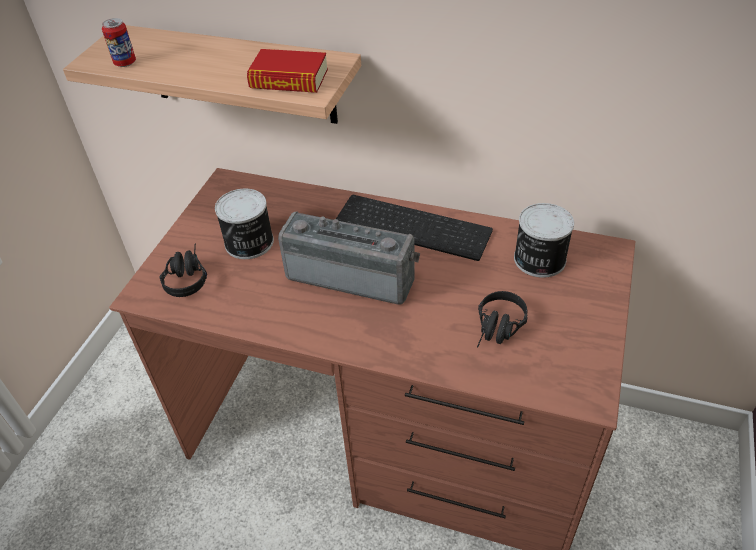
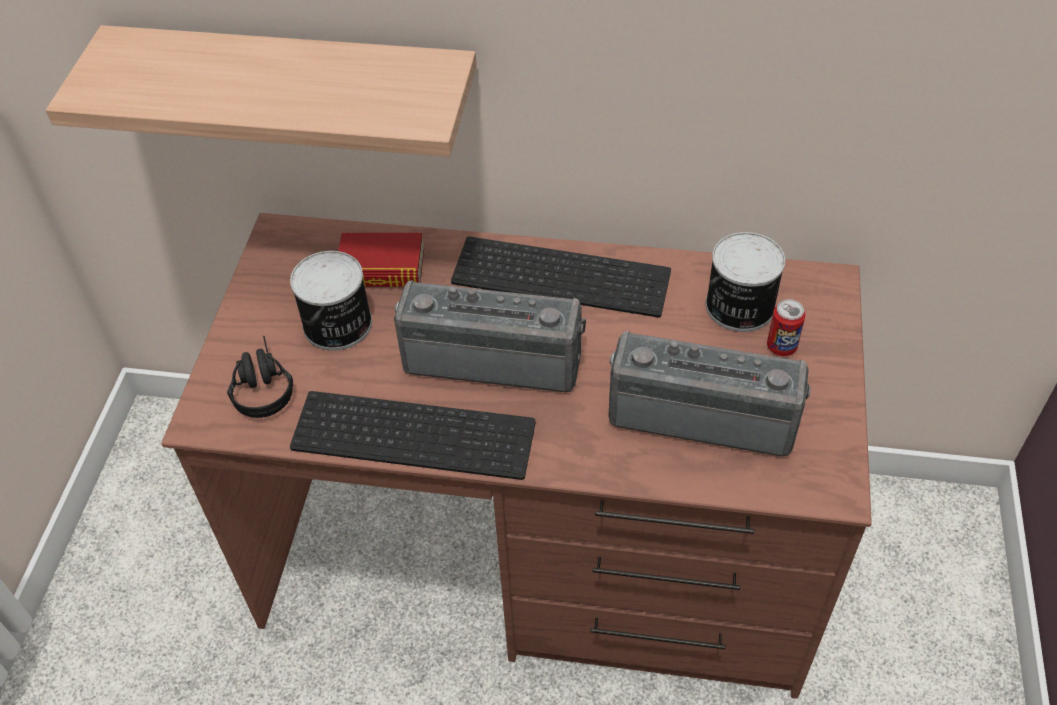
camera: 10 degrees left, 5 degrees up
can [102,18,136,67] -> can moved to [767,299,805,356]
book [247,49,328,93] -> book moved to [338,233,424,287]
black headphones [477,291,528,348] -> radio [608,331,811,456]
none -> keyboard [290,391,536,480]

